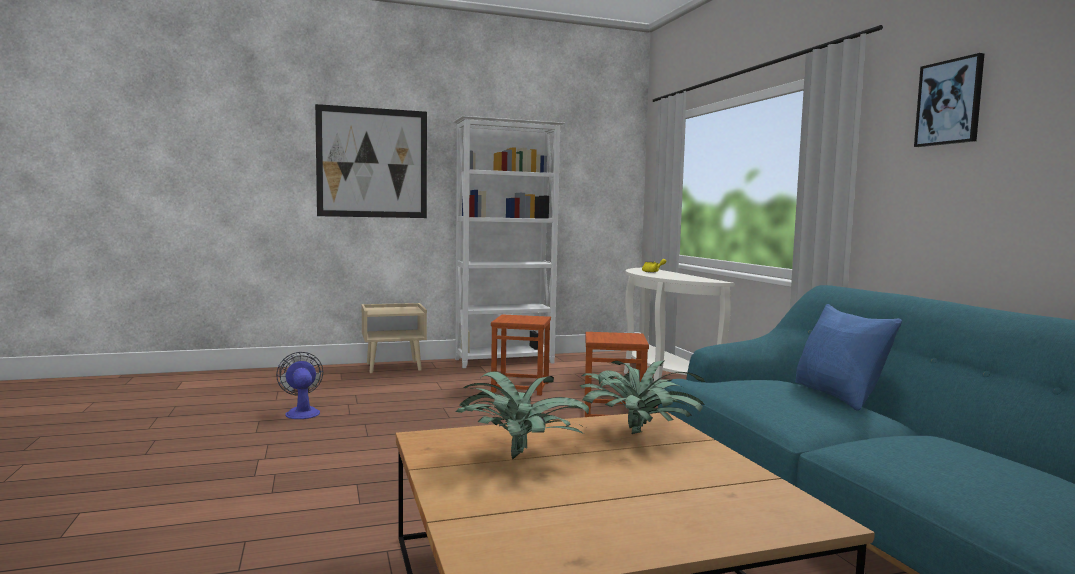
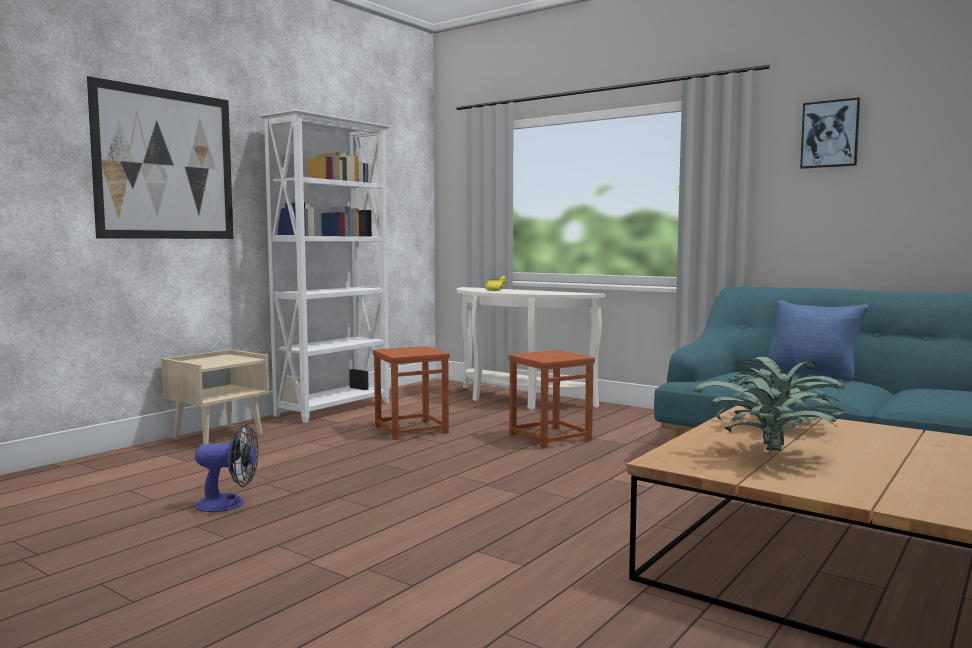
camera: 35 degrees left, 0 degrees up
fan [276,352,323,419] -> fan turned 150 degrees clockwise [195,424,258,512]

